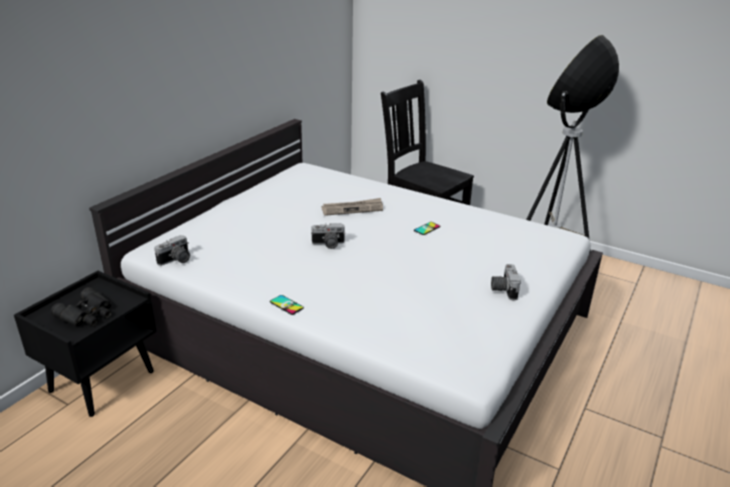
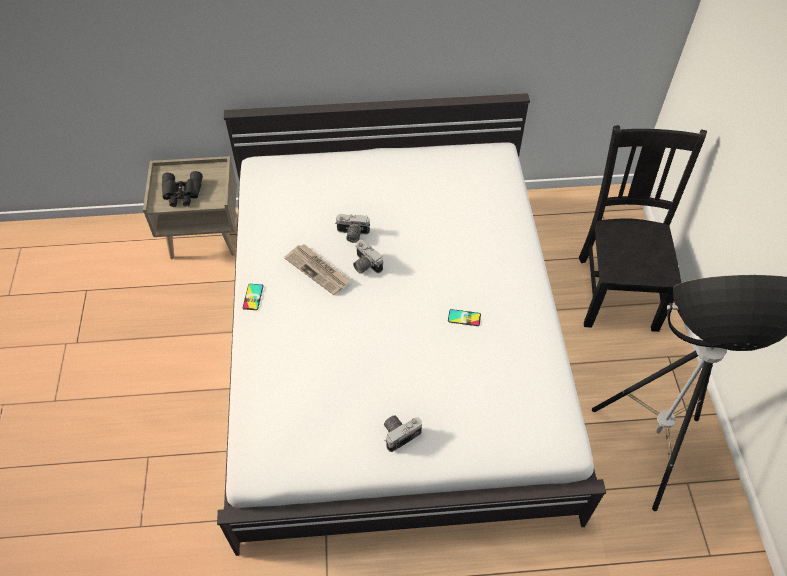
camera: 55 degrees right, 25 degrees up
black nightstand [14,271,157,417] -> beige nightstand [143,156,237,259]
camera [154,235,190,266] -> camera moved to [335,214,370,243]
newspaper [321,198,383,216] -> newspaper moved to [284,244,351,295]

